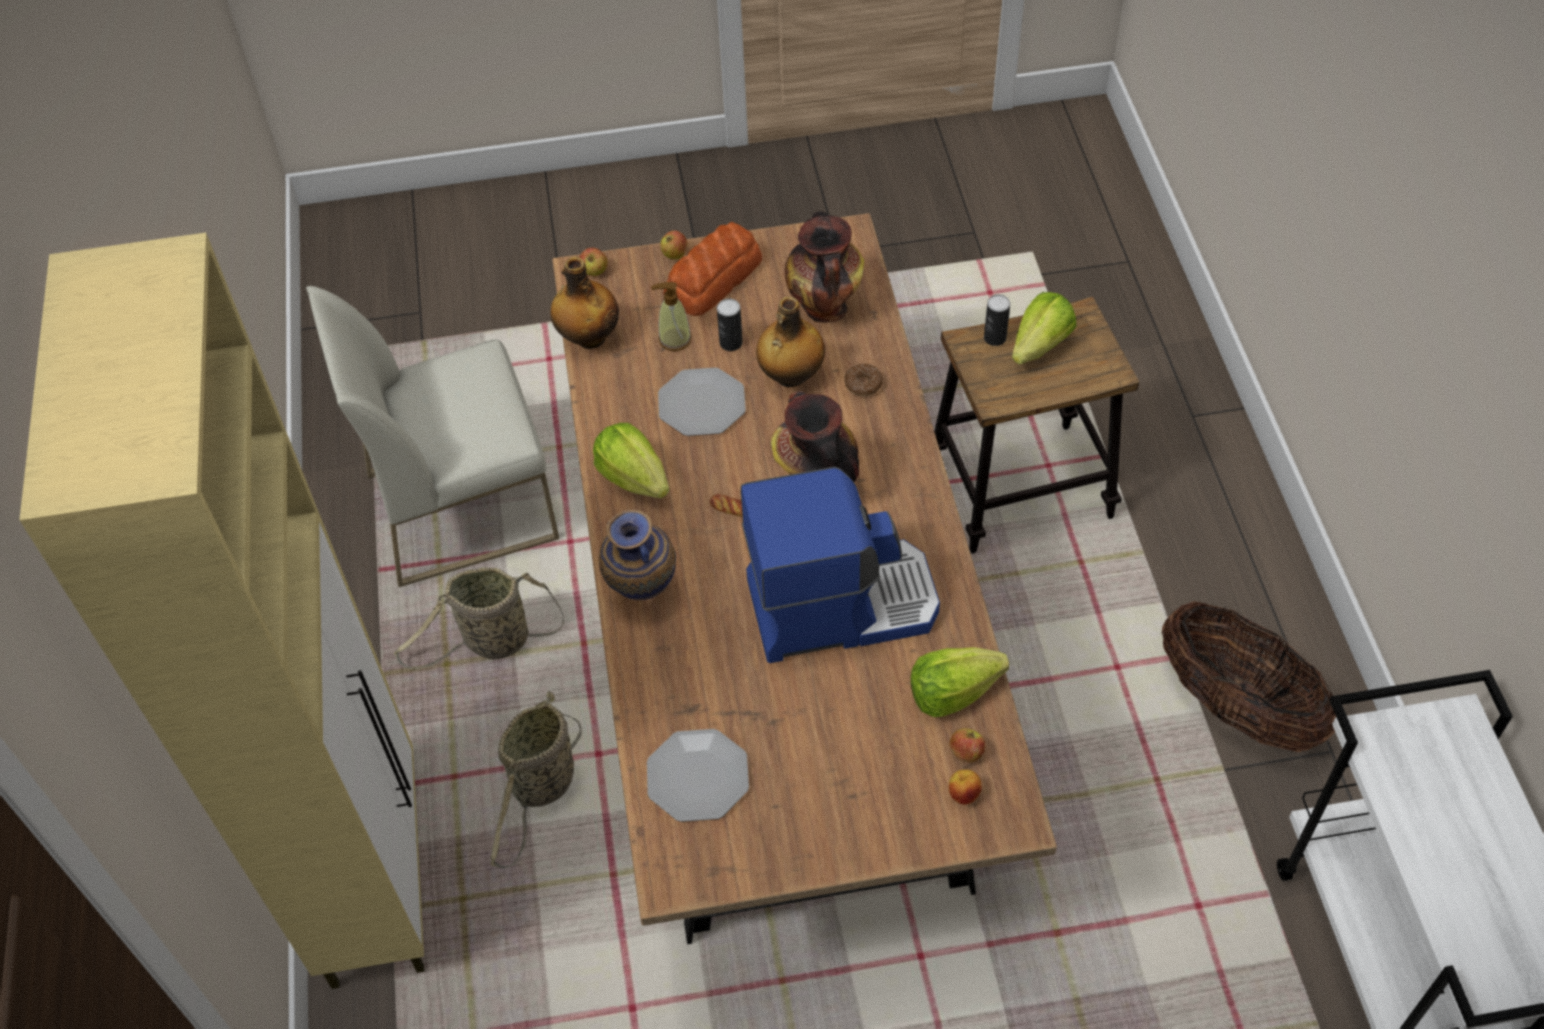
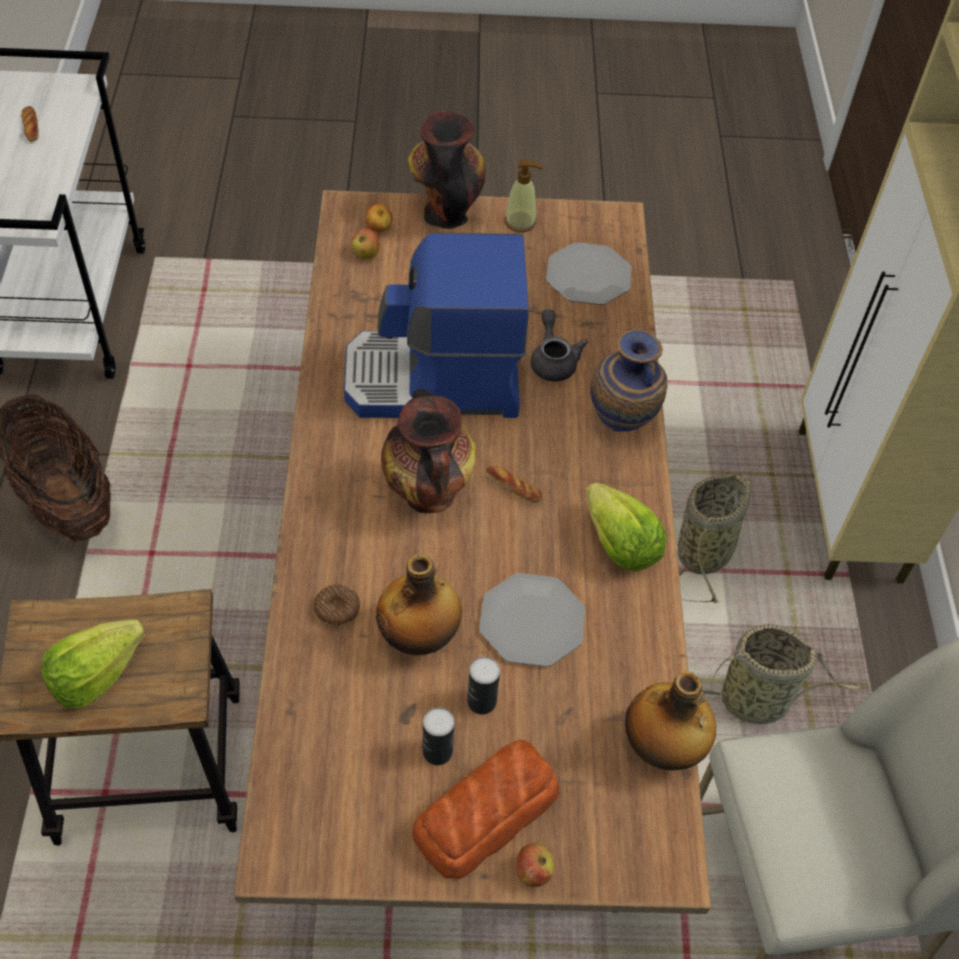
camera: 175 degrees left, 0 degrees up
apple [579,248,607,276] -> none
soap dispenser [651,282,692,351] -> soap dispenser moved to [505,160,543,232]
vase [785,211,864,322] -> vase moved to [408,110,486,229]
lettuce [911,647,1009,717] -> none
can [984,294,1010,346] -> can moved to [423,707,455,765]
none -> bread [21,106,39,142]
none -> grey teapot [531,310,588,382]

